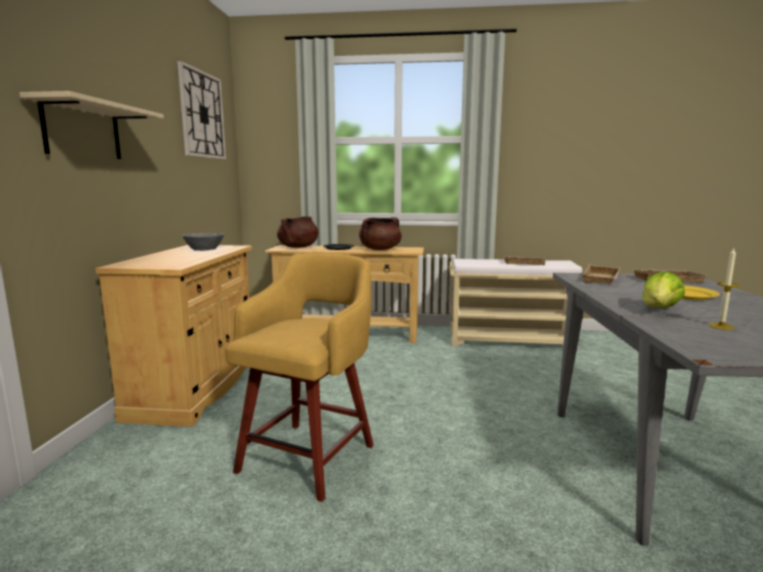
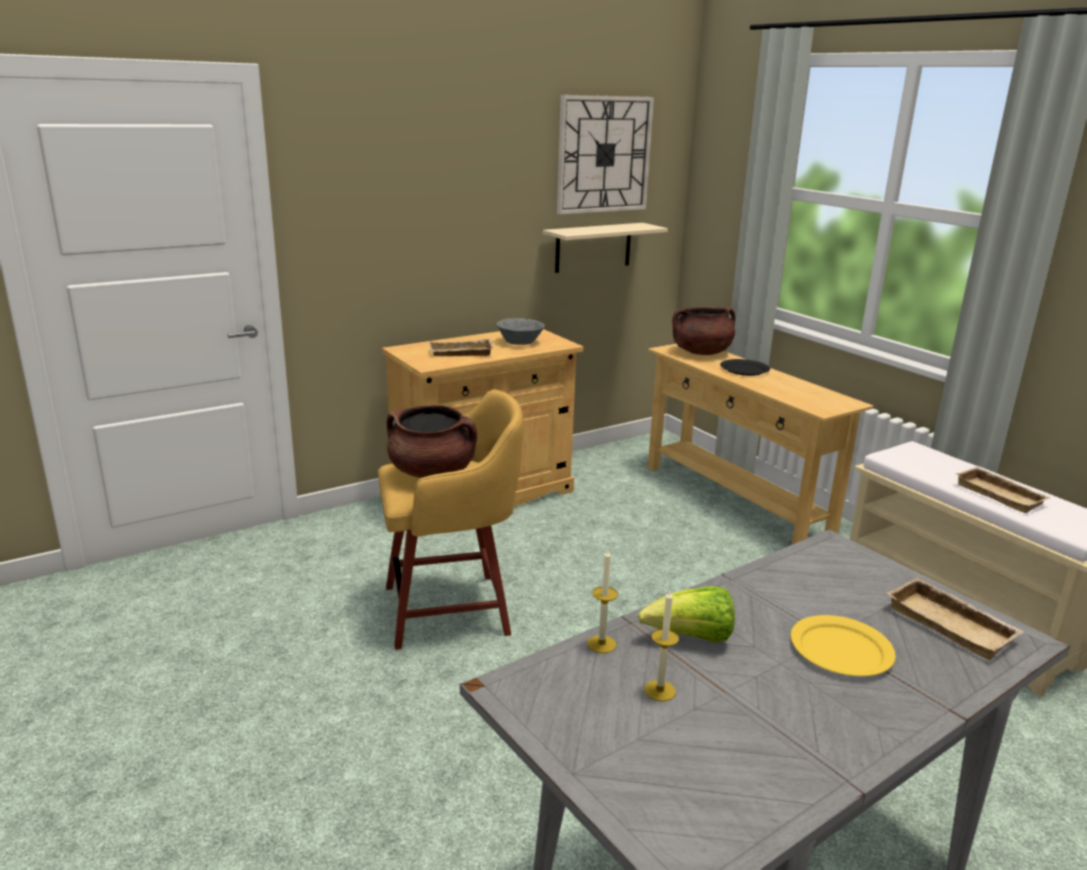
camera: 50 degrees right, 10 degrees up
beige shelf [19,91,164,159] -> beige shelf moved to [543,223,668,273]
brown cooking pot [359,217,402,250] -> brown cooking pot moved to [387,405,477,478]
beige tray [583,264,620,284] -> beige tray moved to [429,338,494,356]
none -> candle [587,550,618,653]

